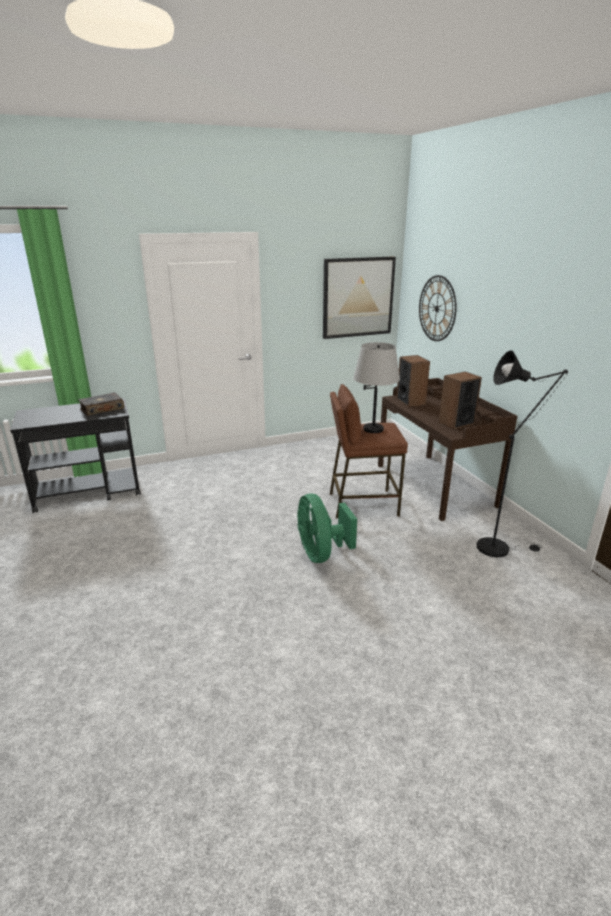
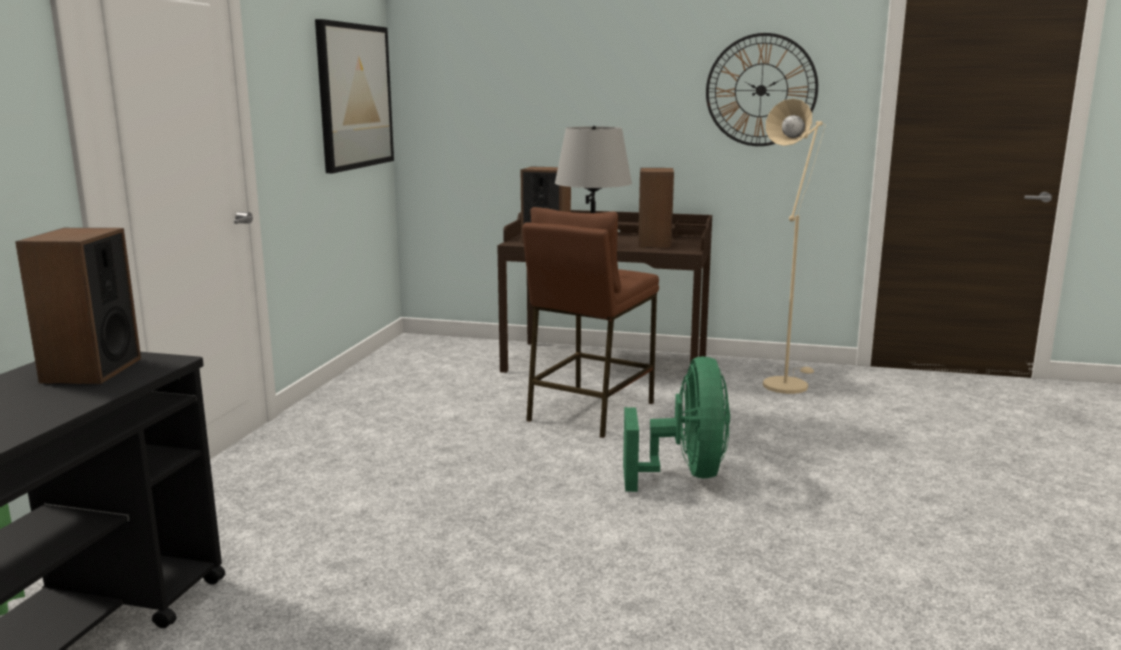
camera: 55 degrees left, 10 degrees down
book [78,392,124,416] -> speaker [15,228,141,384]
green fan [297,494,357,563] -> green fan turned 105 degrees counterclockwise [623,356,730,492]
wall clock [419,275,457,341] -> wall clock moved to [706,33,818,146]
black floor lamp [476,351,568,557] -> beige floor lamp [763,98,825,394]

